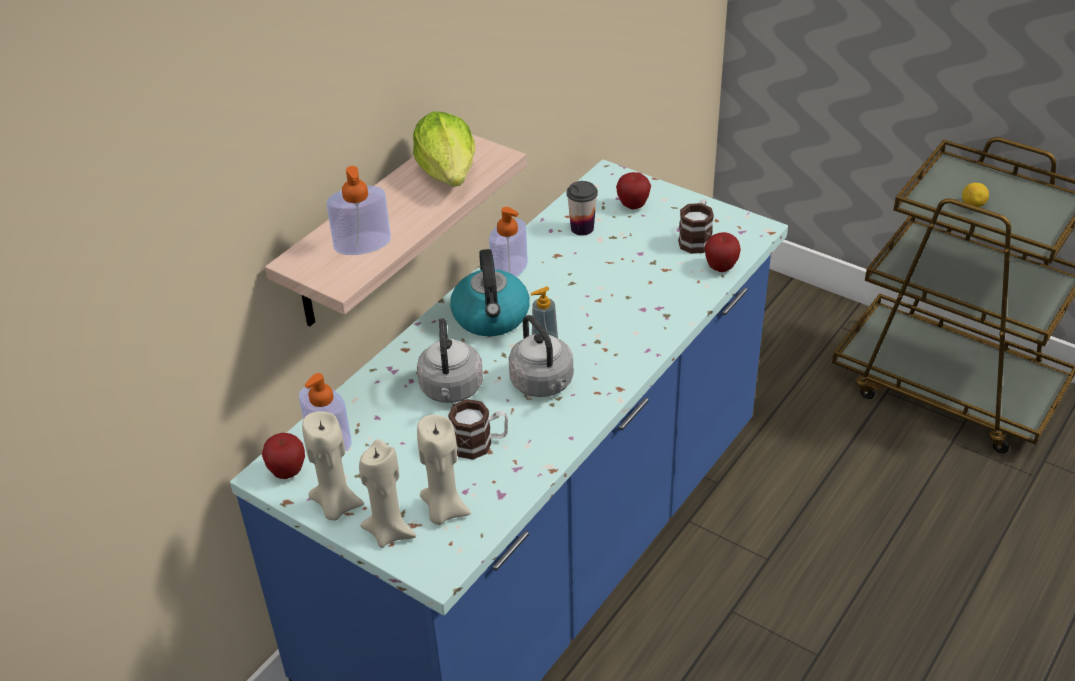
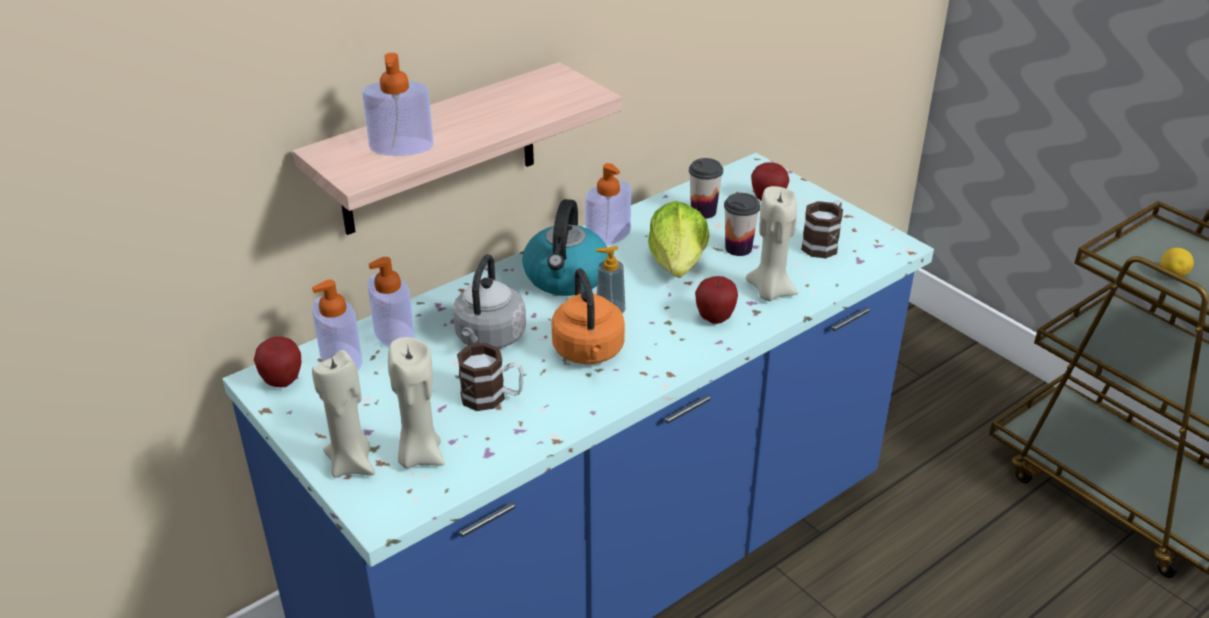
camera: 15 degrees right, 5 degrees down
beige candle [302,411,364,521] -> beige candle moved to [746,186,798,301]
lettuce [413,111,475,187] -> lettuce moved to [648,201,709,277]
grey kettle [509,315,573,397] -> orange kettle [551,268,625,364]
apple [705,232,741,272] -> apple moved to [695,276,738,324]
none -> soap dispenser [368,257,415,347]
none -> cup [724,193,760,256]

